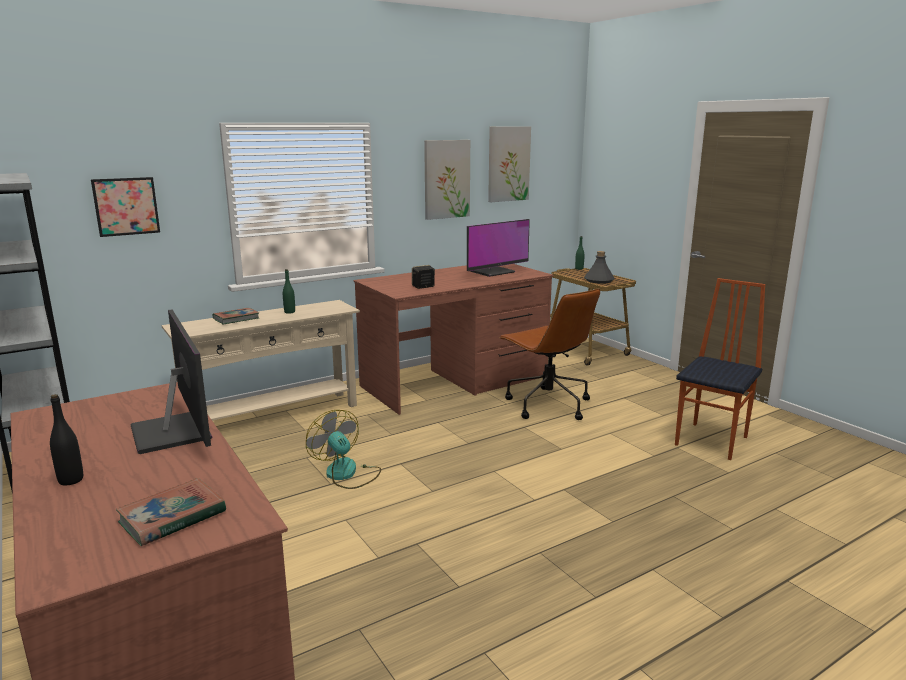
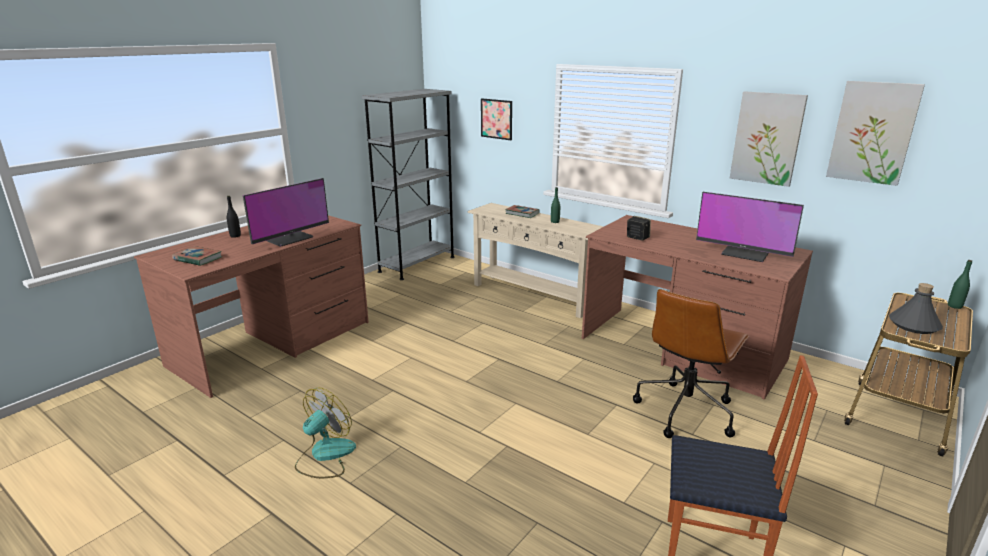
camera: 70 degrees right, 5 degrees up
fan [306,410,381,489] -> fan moved to [295,387,356,478]

